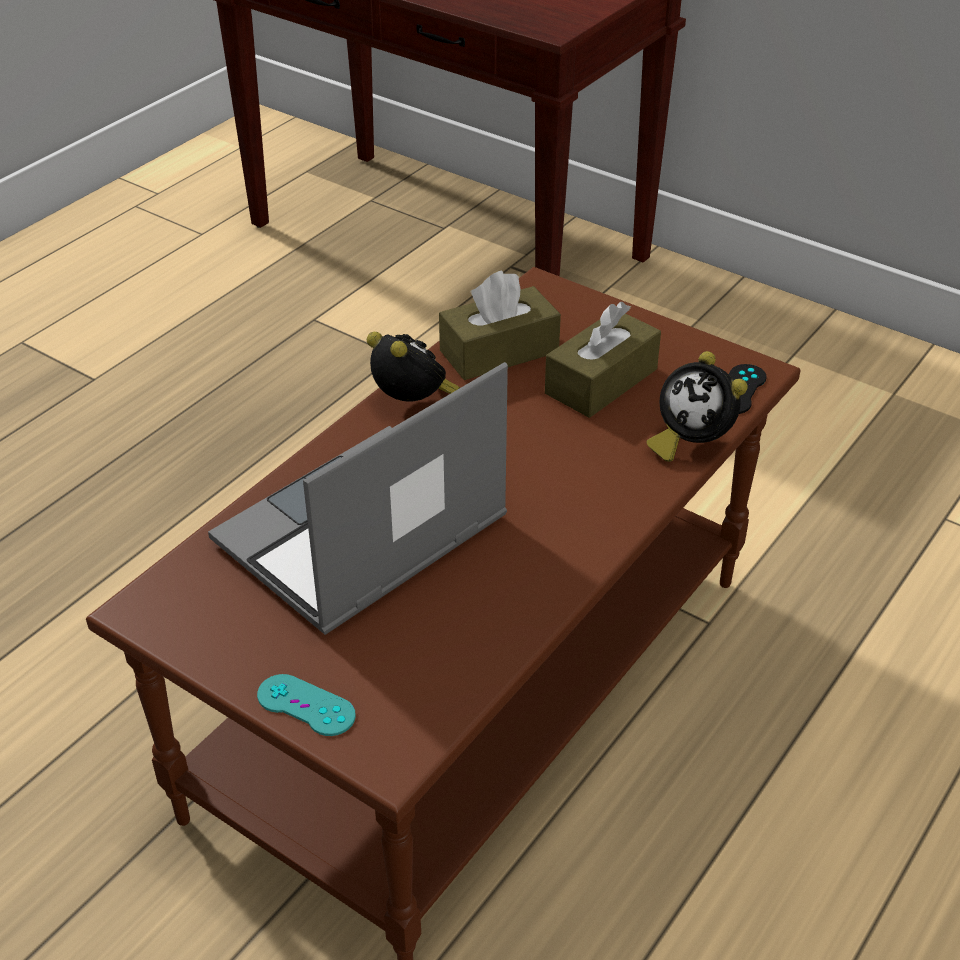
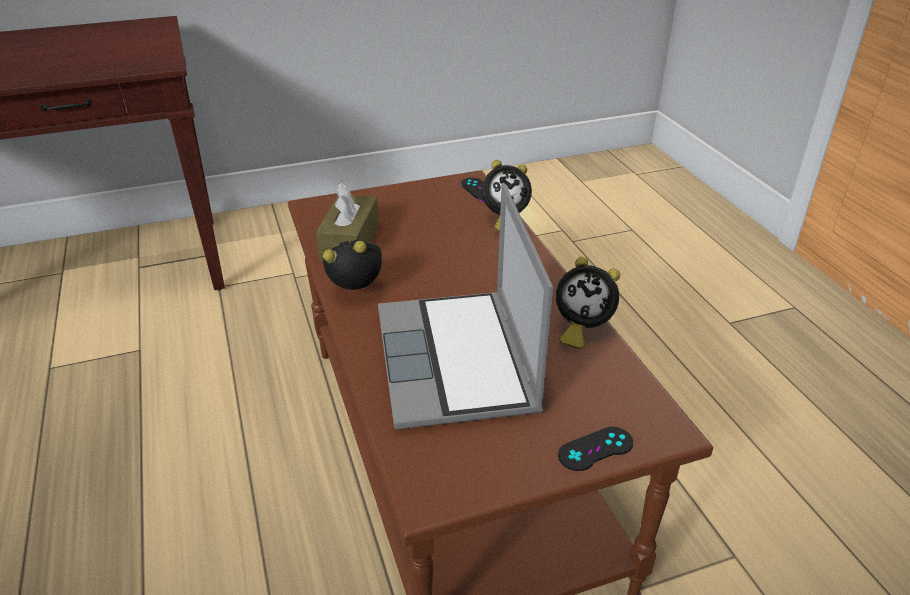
camera: 55 degrees left, 5 degrees down
turquoise game controller [257,674,356,736] -> black game controller [558,427,633,471]
brown tissue box [545,302,661,418] -> none
none -> alarm clock [556,257,620,349]

